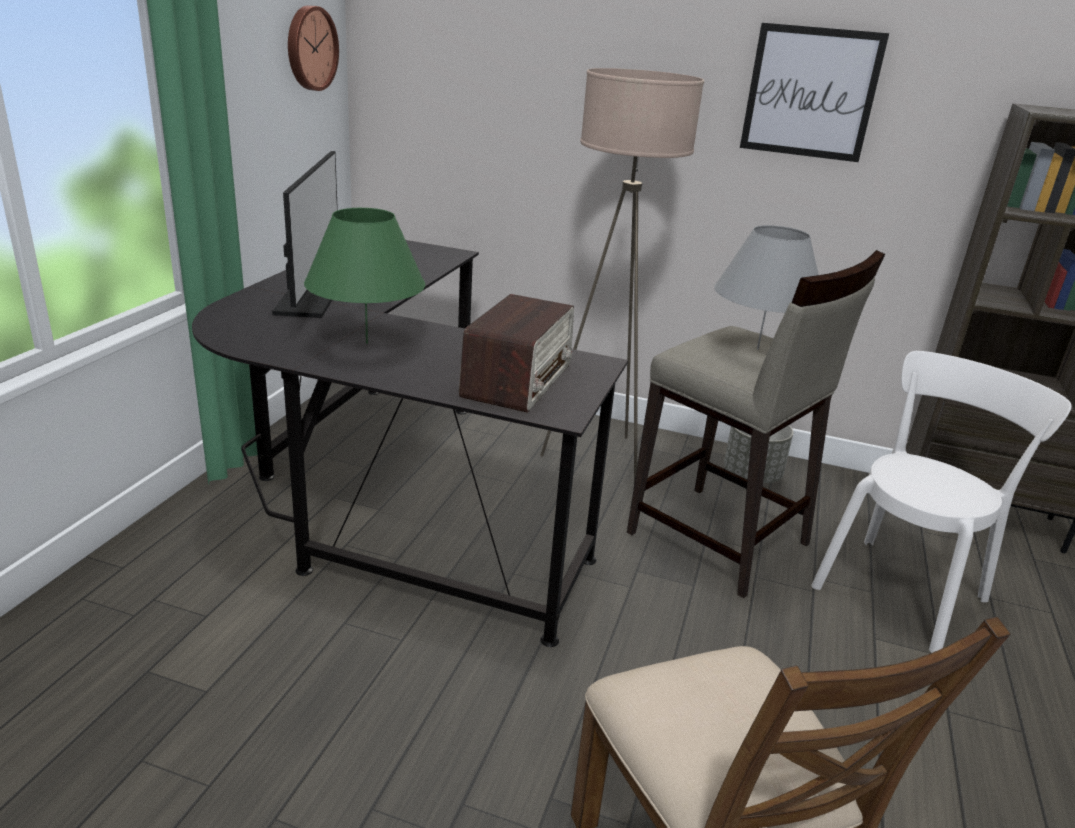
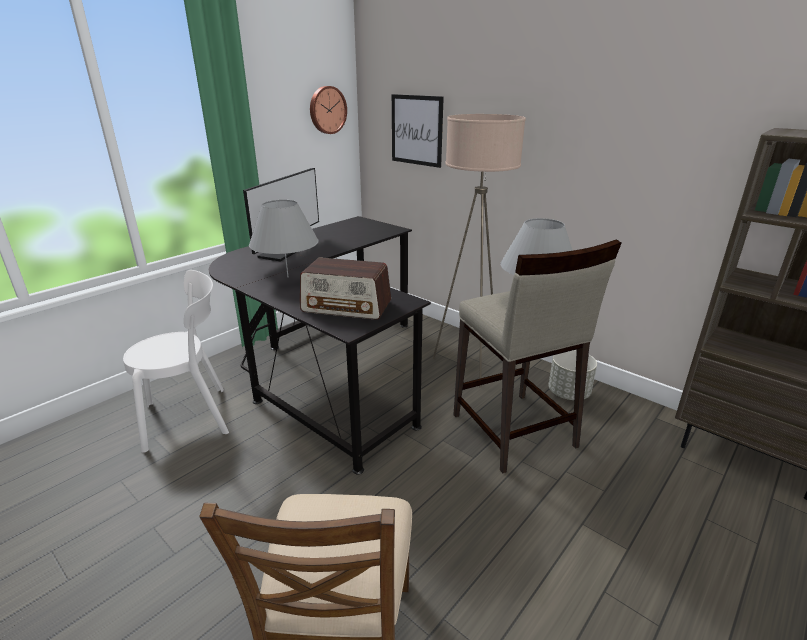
camera: 25 degrees right, 0 degrees up
green table lamp [304,208,425,344] -> grey table lamp [249,199,319,277]
radio [459,294,574,412] -> radio turned 60 degrees clockwise [300,257,391,320]
picture [740,23,889,162] -> picture moved to [392,94,444,168]
white chair [812,351,1072,653] -> white chair moved to [123,270,229,453]

